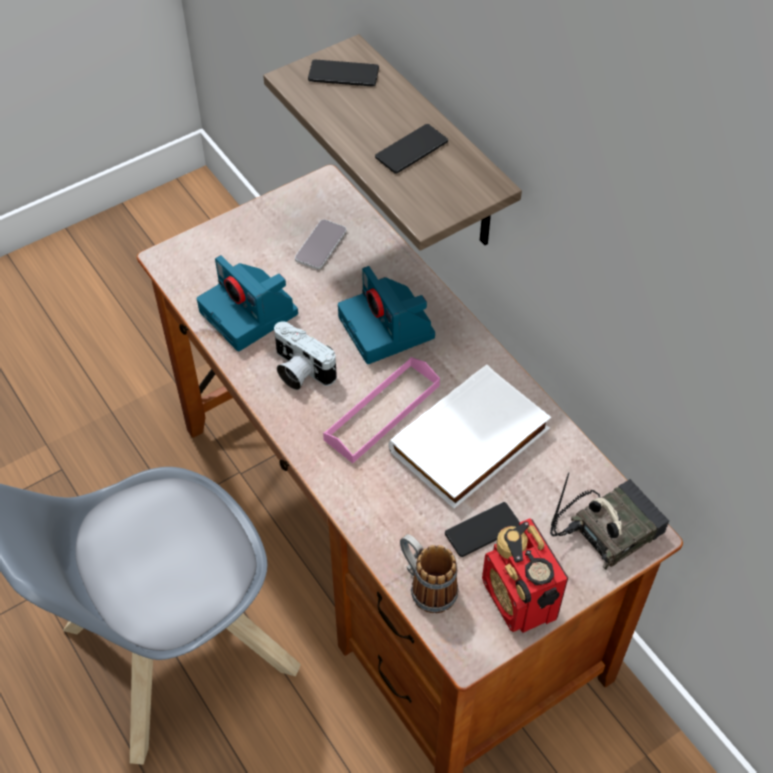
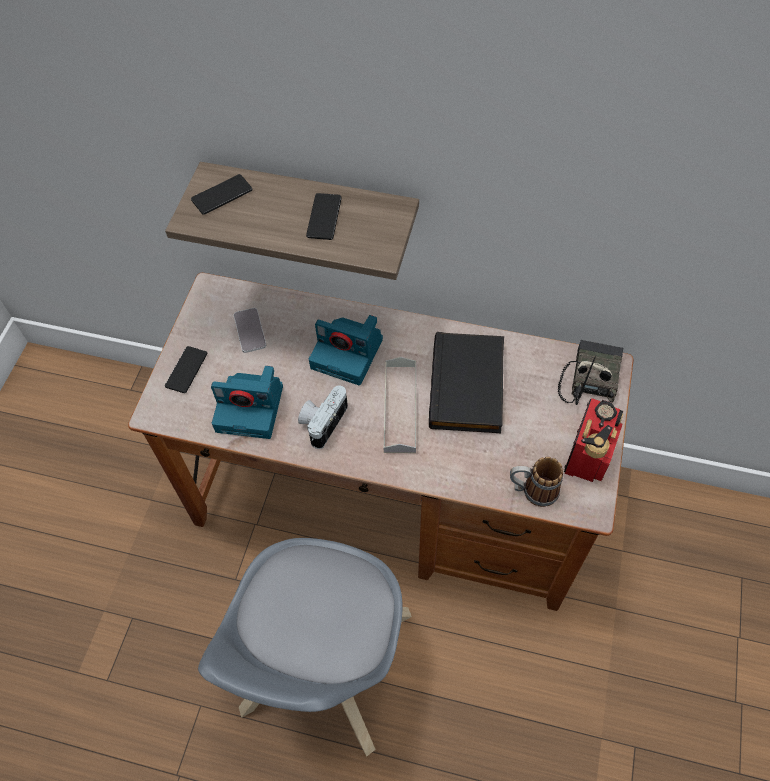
camera: 40 degrees left, 5 degrees up
camera [274,321,337,390] -> camera turned 120 degrees clockwise [298,386,348,449]
pink tray [323,357,440,463] -> grey tray [384,357,416,453]
white book [389,365,551,509] -> black book [429,332,504,433]
phone [445,502,520,557] -> phone moved to [165,346,207,393]
radio [482,519,568,633] -> radio turned 90 degrees counterclockwise [564,398,623,482]

